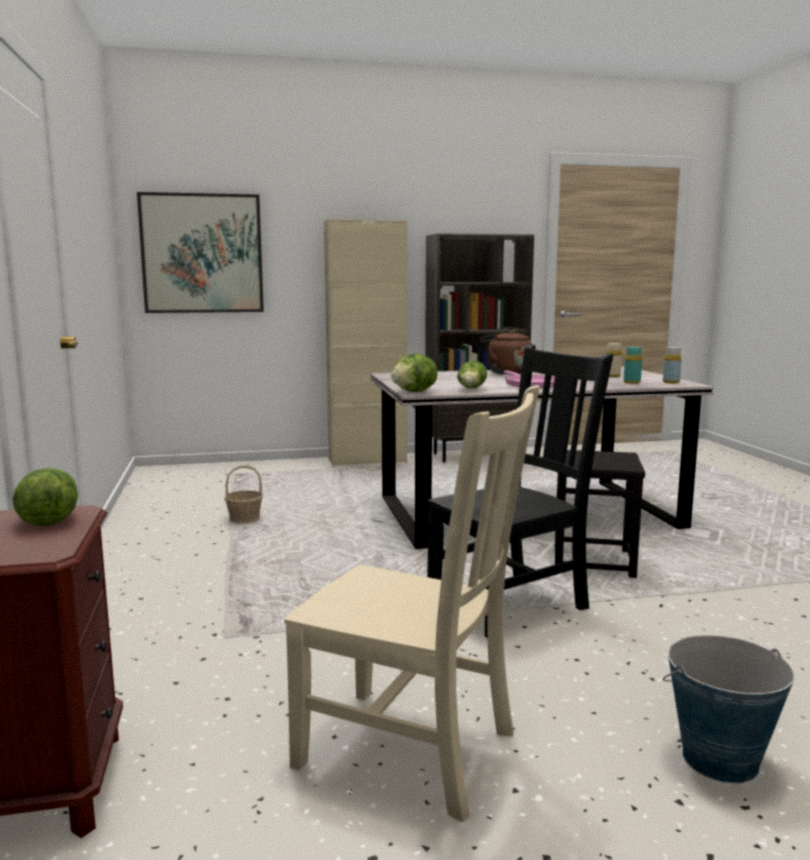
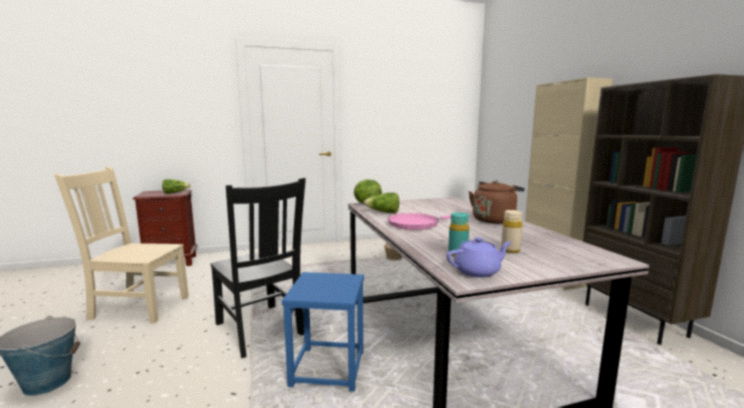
camera: 85 degrees right, 0 degrees up
picture [137,192,264,313] -> none
beige chair [284,385,540,823] -> beige chair turned 75 degrees clockwise [54,167,189,324]
black stool [555,450,645,578] -> blue stool [282,272,364,392]
yellow bottle [663,347,682,383] -> purple teapot [447,237,512,278]

